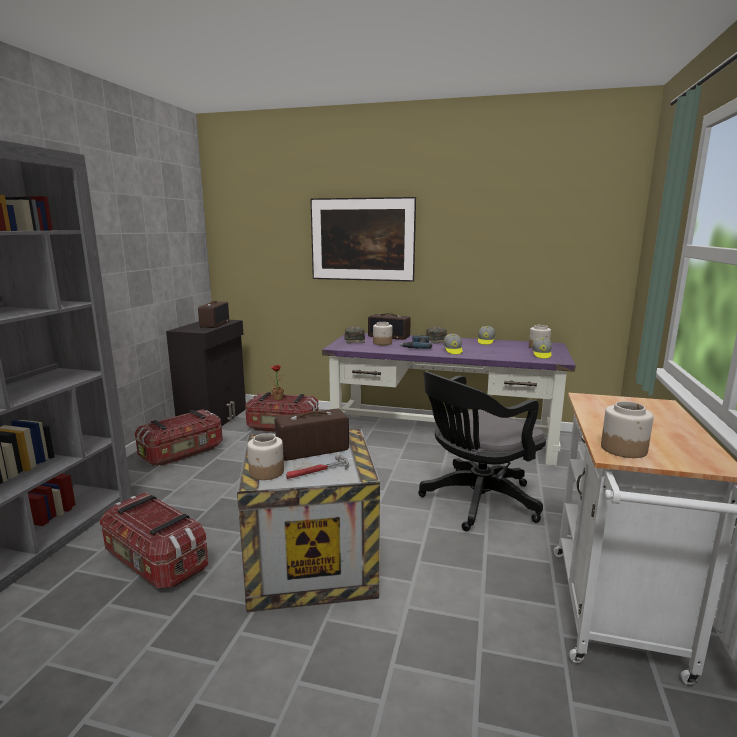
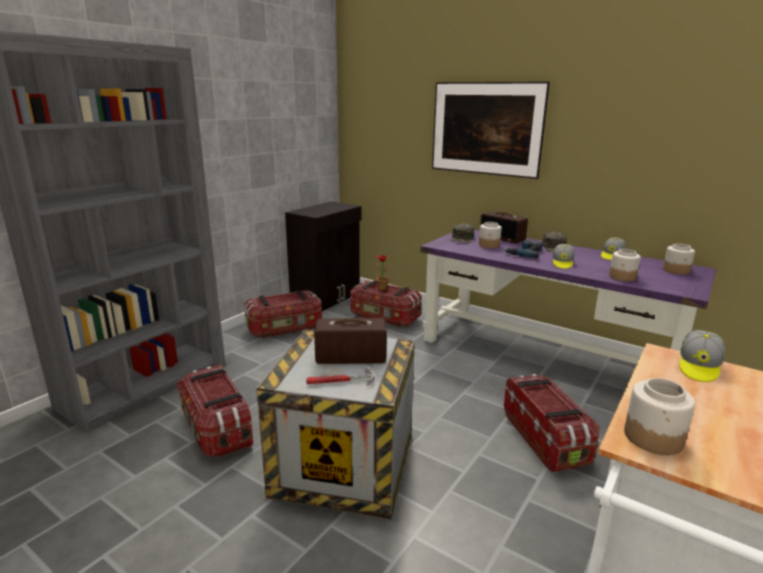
camera: 20 degrees right, 5 degrees up
radio [198,301,229,328] -> none
jar [247,433,284,480] -> jar moved to [609,249,641,281]
black office chair [418,371,546,531] -> storage box [504,374,600,472]
cap [532,337,552,359] -> cap moved to [680,330,725,382]

